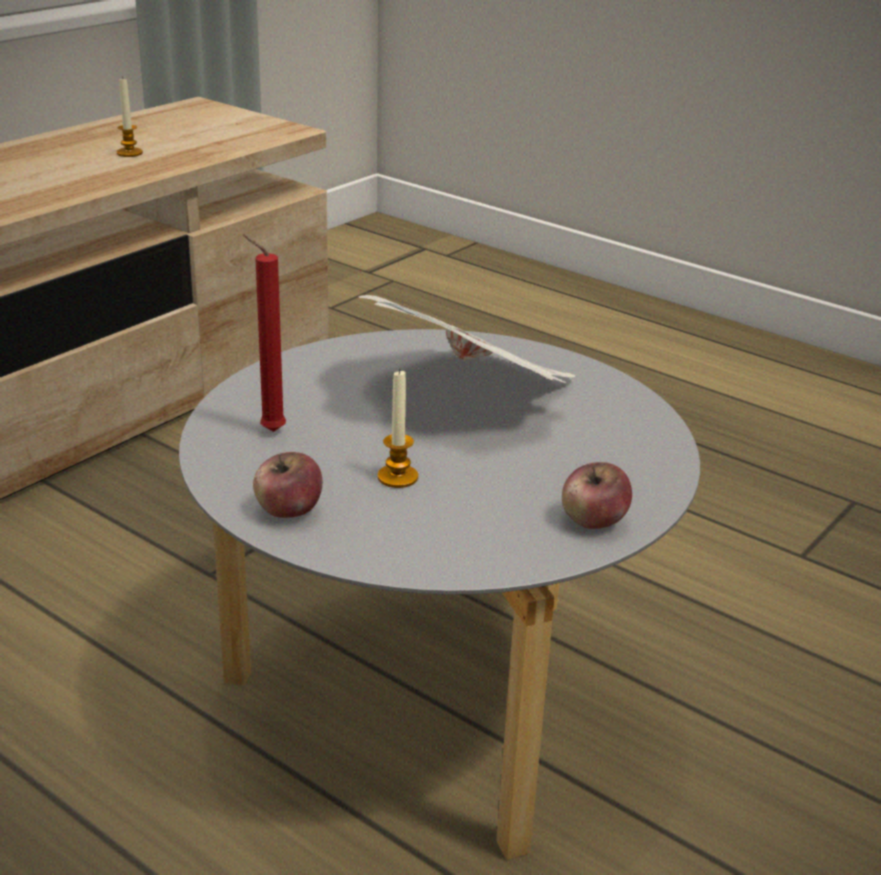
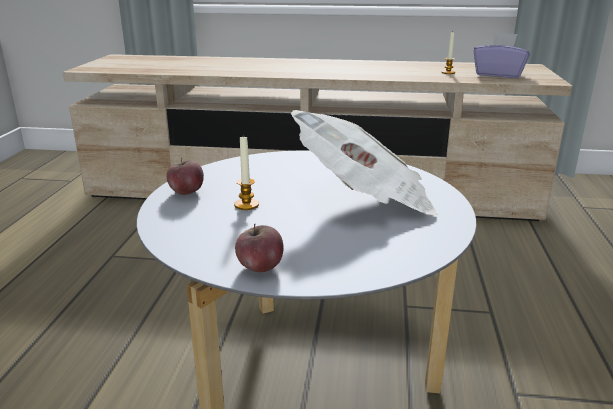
camera: 60 degrees right, 5 degrees down
red candle [242,234,286,432] -> none
none -> purple tissue box [474,33,530,78]

